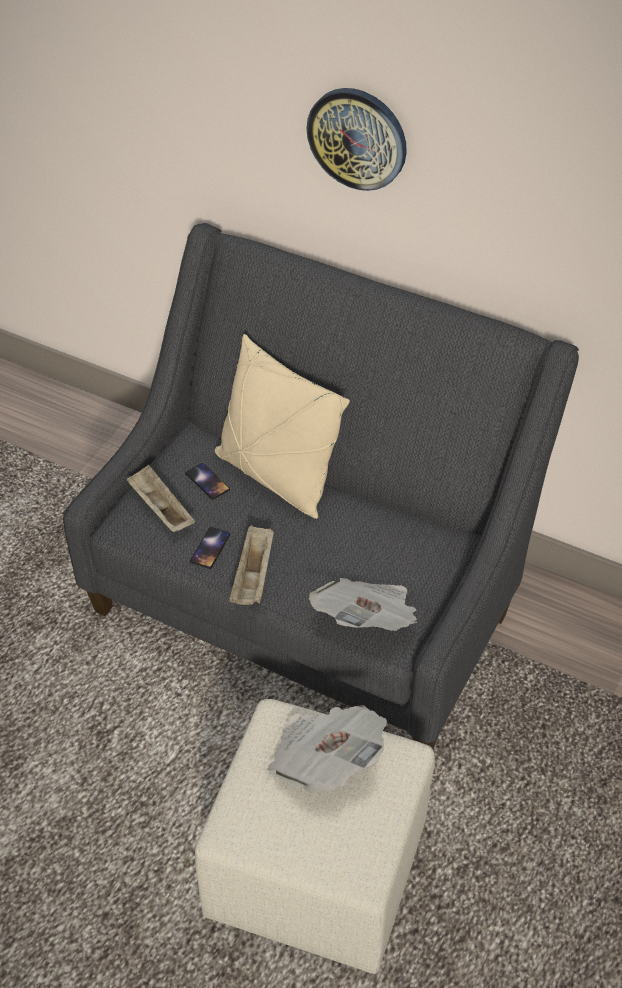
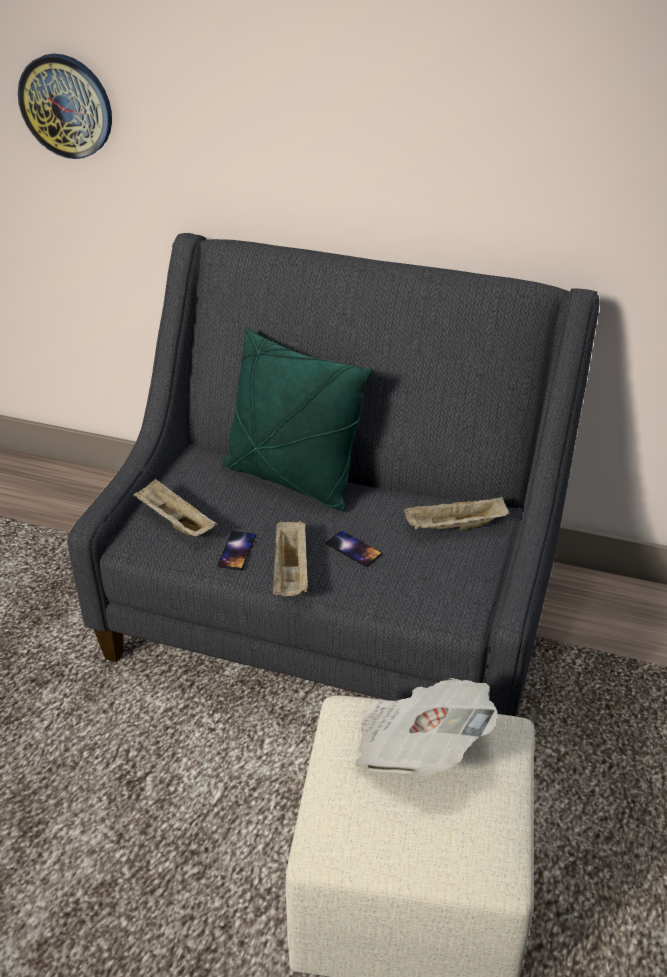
camera: 10 degrees left, 10 degrees down
phone [185,463,230,500] -> phone moved to [326,531,382,567]
beige pillow [215,334,350,519] -> green pillow [222,327,373,511]
wall clock [306,88,407,191] -> wall clock moved to [18,54,112,159]
newspaper [309,578,418,631] -> none
none -> beige tray [404,496,509,530]

